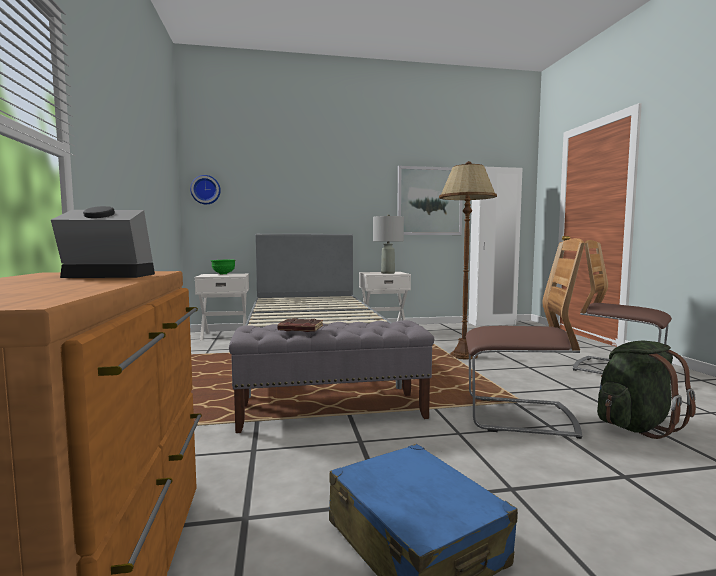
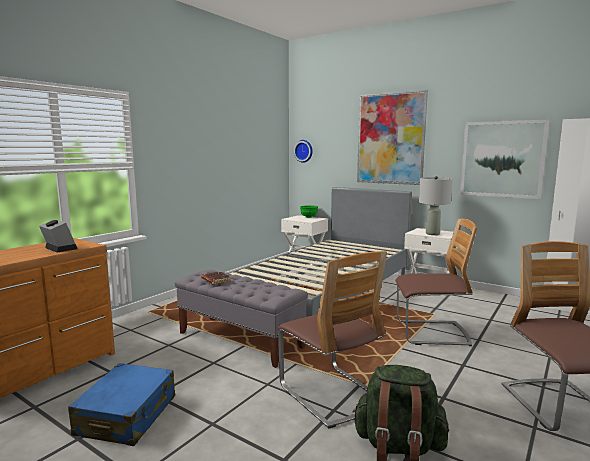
camera: 45 degrees right, 5 degrees up
brown floor lamp [439,161,497,360] -> chair [396,219,477,346]
none -> picture [357,90,428,185]

